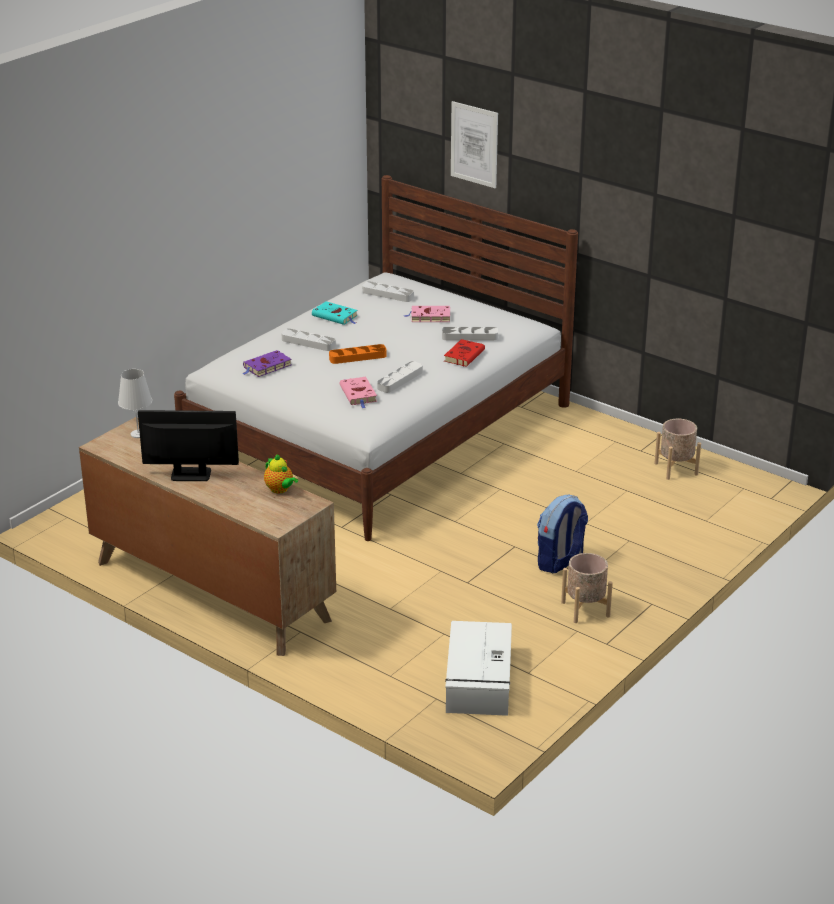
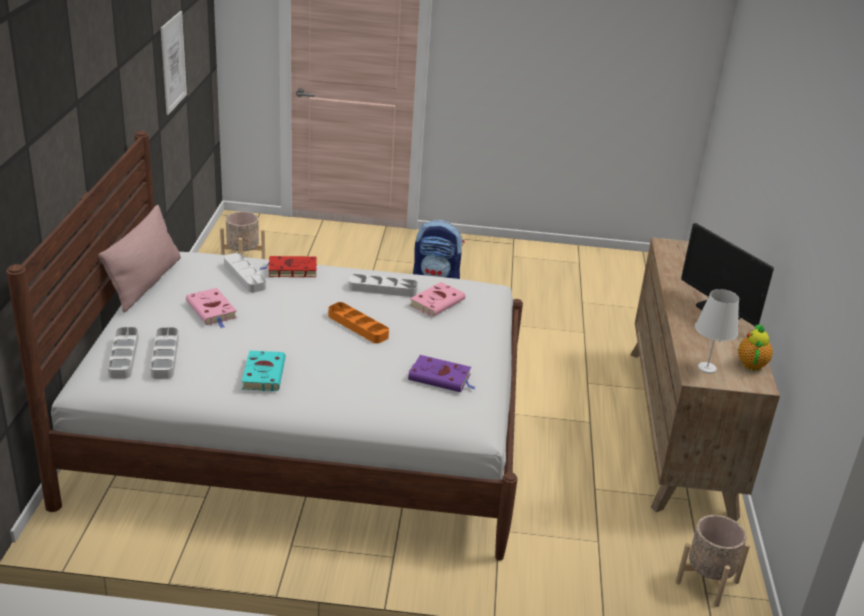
camera: 125 degrees left, 0 degrees up
teapot [264,454,298,494] -> teapot moved to [738,325,773,371]
grey tray [282,329,336,351] -> grey tray moved to [108,327,139,379]
white storage box [445,621,512,716] -> none
picture [451,101,498,188] -> picture moved to [161,11,187,115]
beige planter [561,553,613,623] -> beige planter moved to [676,515,750,607]
none -> pink pillow [98,205,181,312]

